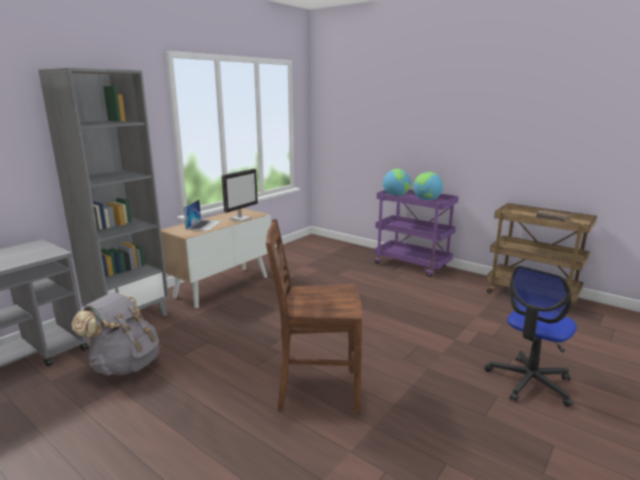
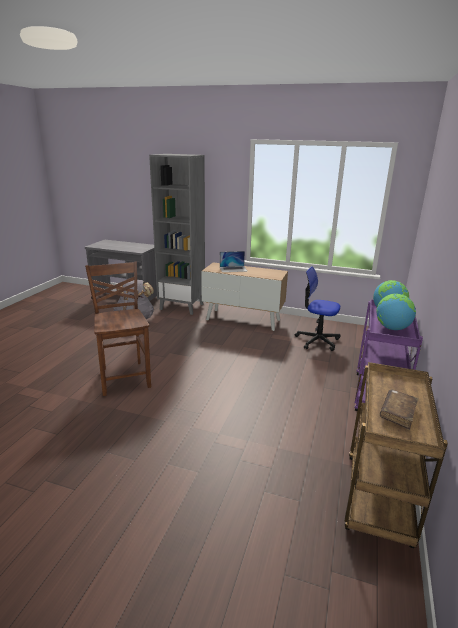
camera: 70 degrees right, 5 degrees up
monitor [222,169,258,222] -> none
office chair [485,265,577,407] -> office chair moved to [295,266,340,351]

